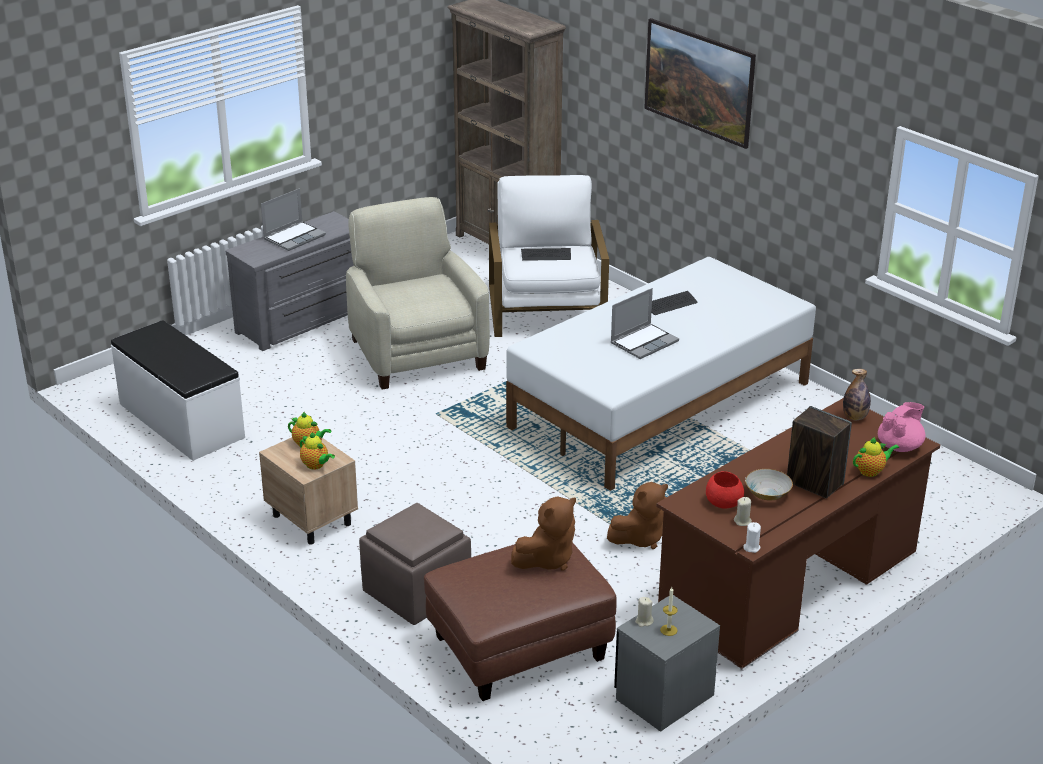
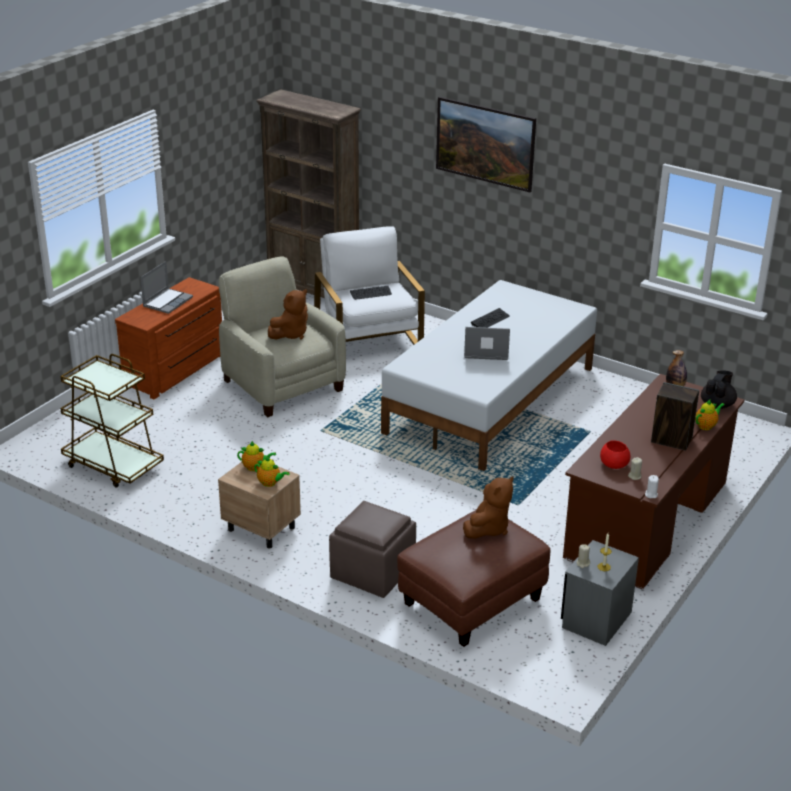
camera: 15 degrees left, 0 degrees up
white bench [111,320,245,461] -> brown cart [60,354,164,487]
grey dresser [226,211,354,351] -> brown dresser [115,277,222,399]
brown plush toy [607,482,668,549] -> brown plush toy moved to [268,290,308,340]
laptop [610,288,679,359] -> laptop turned 120 degrees counterclockwise [464,327,510,360]
bowl [745,469,793,501] -> none
pink teapot [878,402,925,452] -> black teapot [701,370,737,409]

